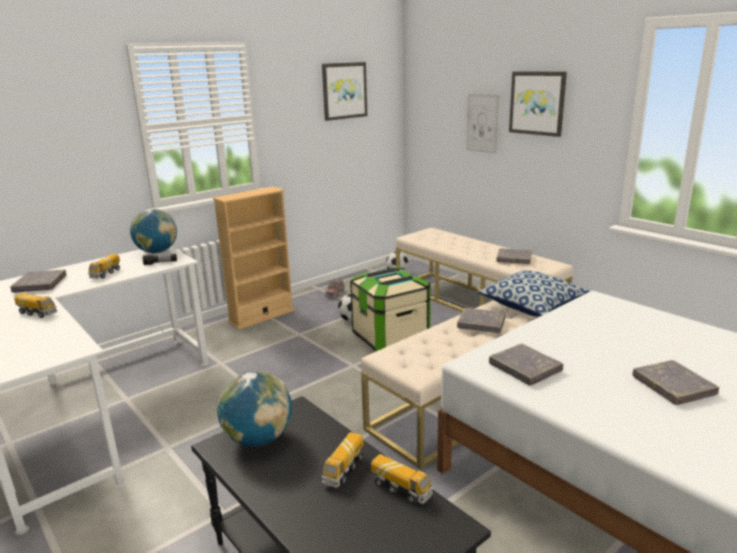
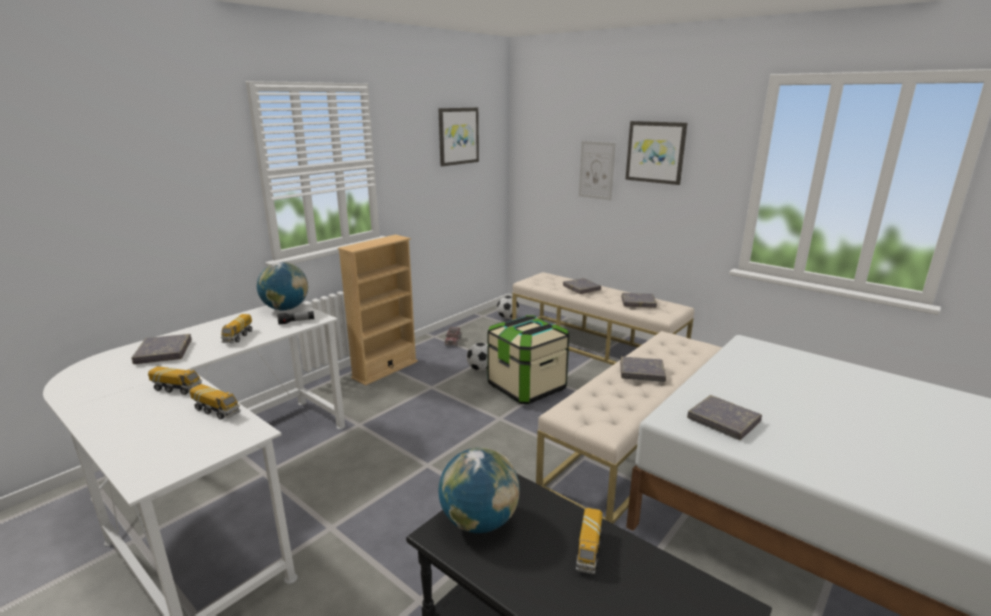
camera: 10 degrees left, 0 degrees up
toy truck [371,454,433,504] -> toy truck moved to [190,384,241,420]
pillow [477,270,590,316] -> none
grey book [632,360,719,405] -> grey book moved to [563,278,601,294]

